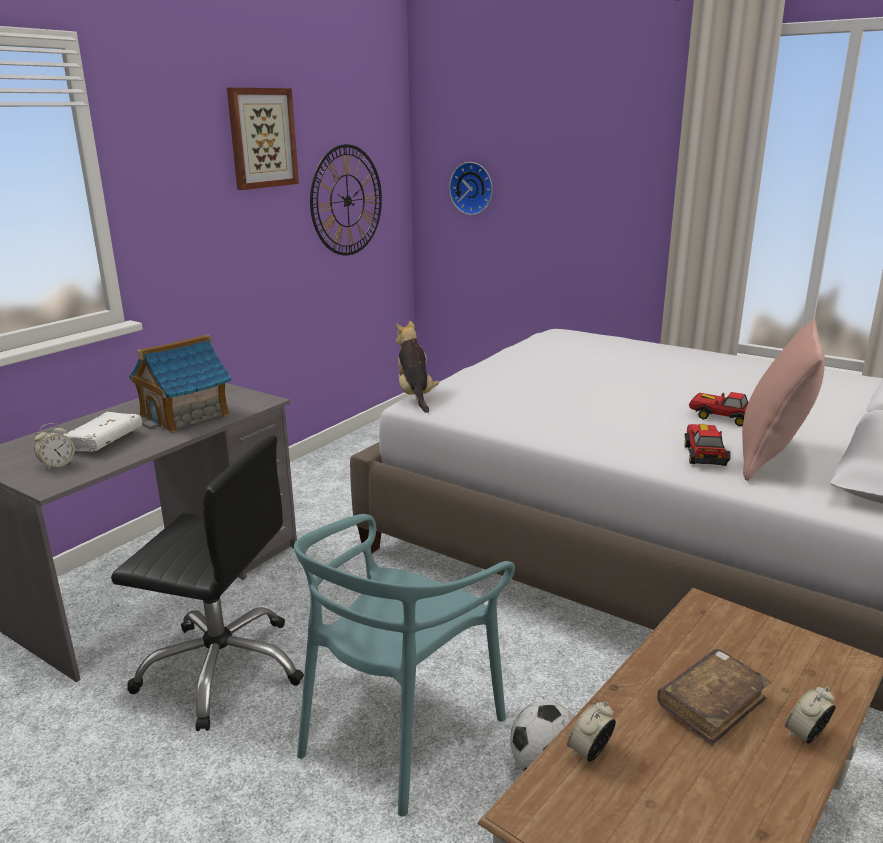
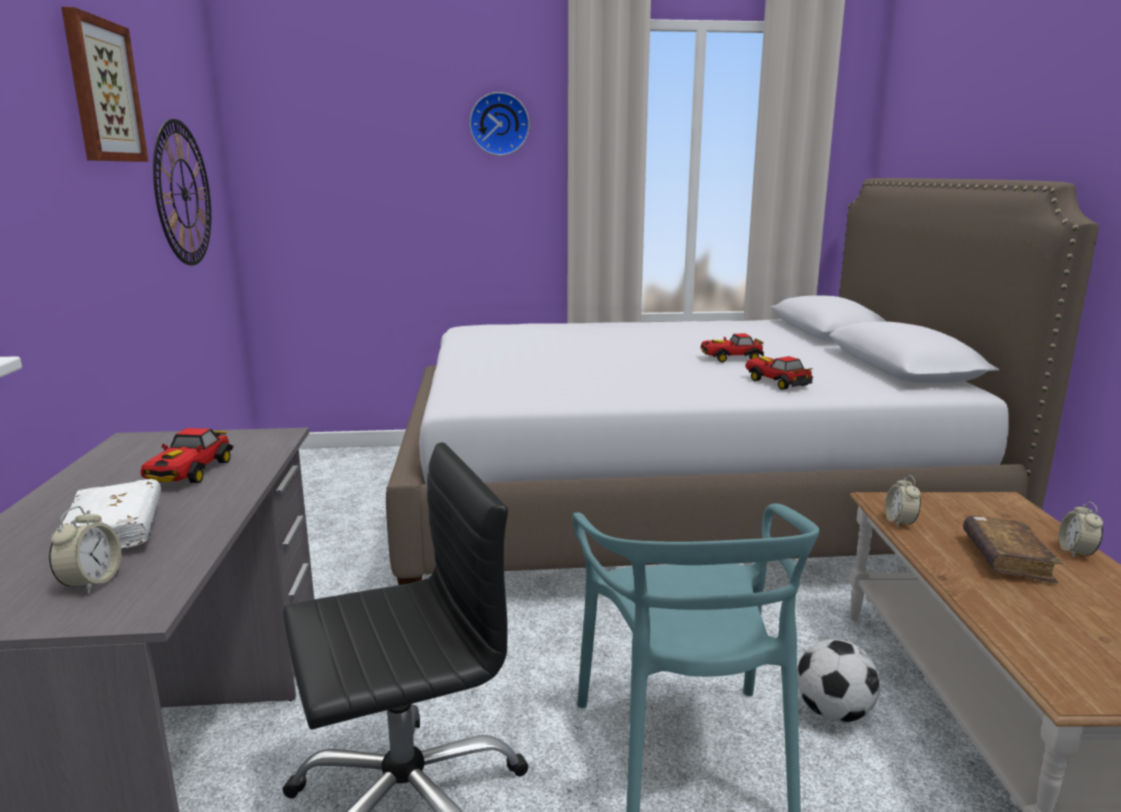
camera: 40 degrees left, 5 degrees down
toy house [129,335,232,433] -> toy car [141,428,233,483]
plush toy [396,321,439,413] -> none
wall clock [449,162,493,215] -> wall clock moved to [469,92,530,156]
alarm clock [567,702,616,762] -> alarm clock moved to [885,475,921,528]
pink pillow [742,319,825,481] -> none

